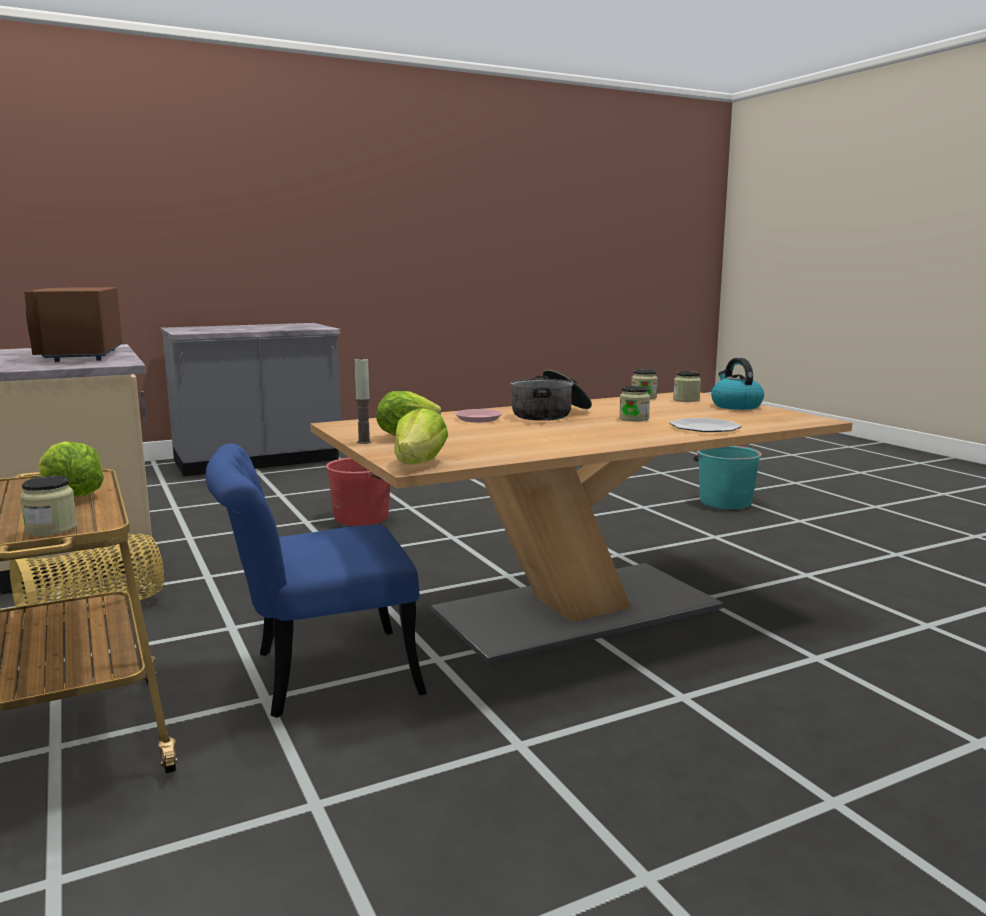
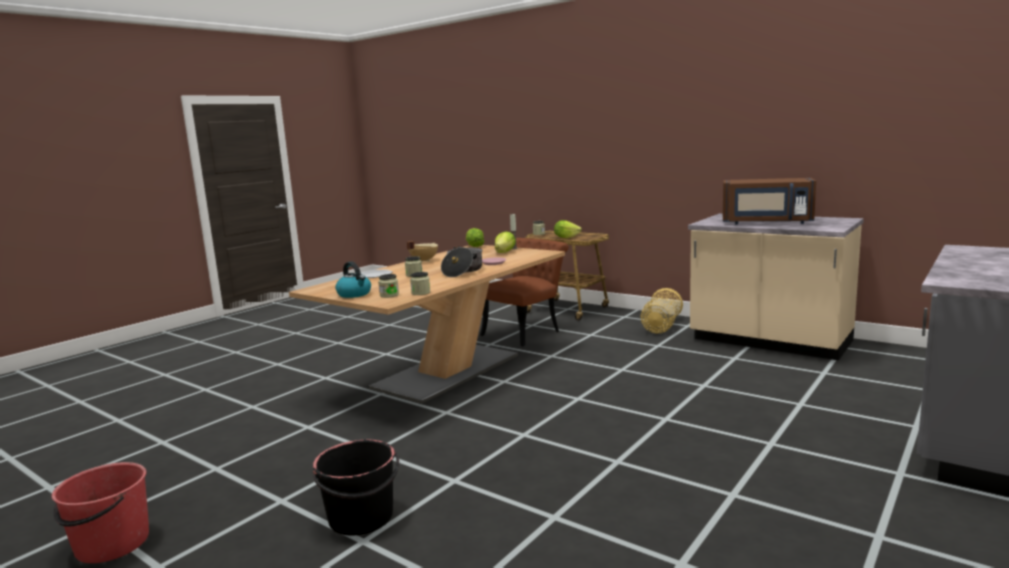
camera: 155 degrees right, 0 degrees up
brown microwave [24,287,123,362] -> brown microwave turned 150 degrees clockwise [723,178,816,224]
blue chair [206,444,427,718] -> brown chair [480,238,569,347]
red bucket [326,458,390,526] -> red bucket moved to [52,462,149,563]
turquoise bucket [693,446,762,509] -> black bucket [313,440,399,535]
none -> beige cooking pot [407,241,438,262]

